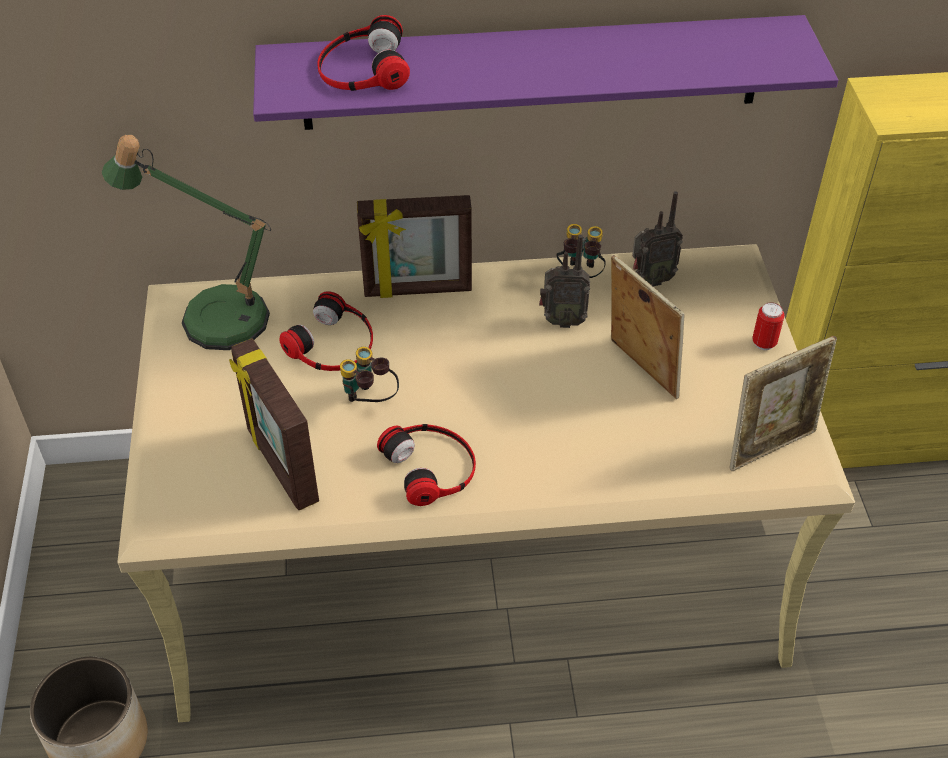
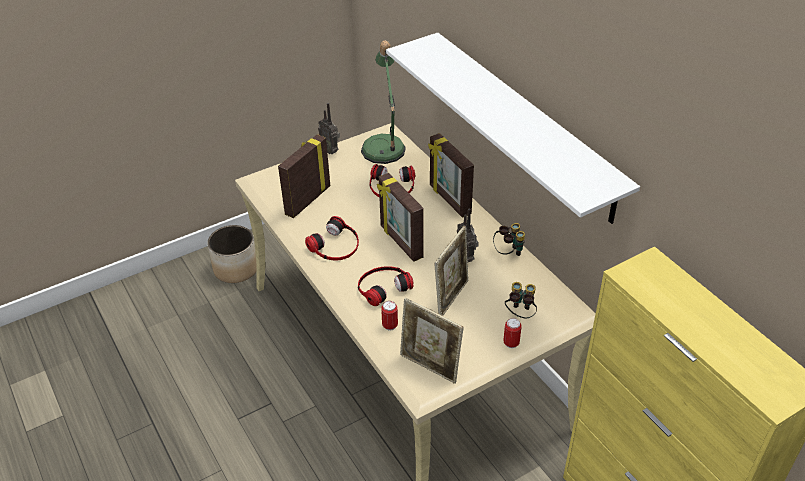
camera: 65 degrees right, 5 degrees down
purple shelf [253,15,838,130] -> white shelf [386,33,640,224]
headphones [317,15,410,91] -> headphones moved to [358,266,414,306]
binoculars [340,347,399,402] -> binoculars moved to [505,282,537,318]
radio [632,191,683,286] -> radio moved to [318,103,340,154]
none -> picture frame [377,173,424,262]
none -> can [381,301,398,330]

